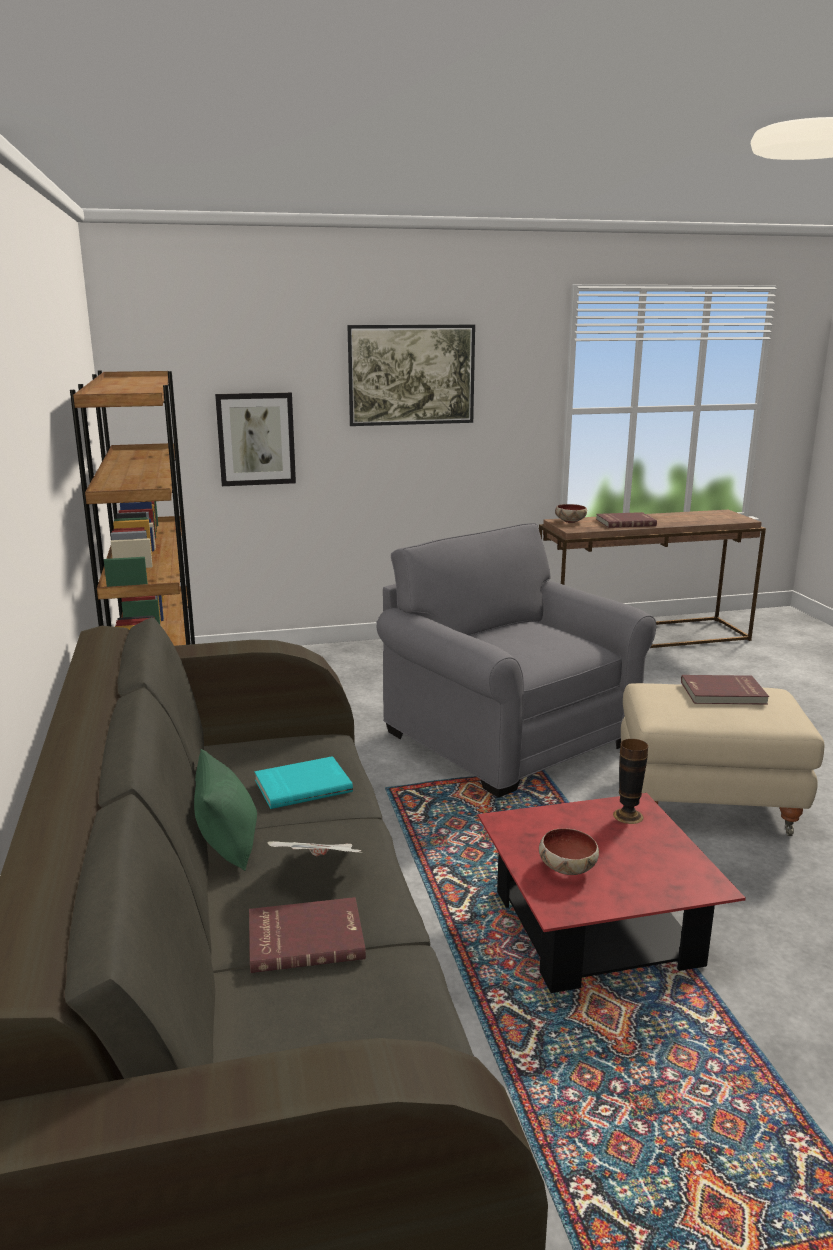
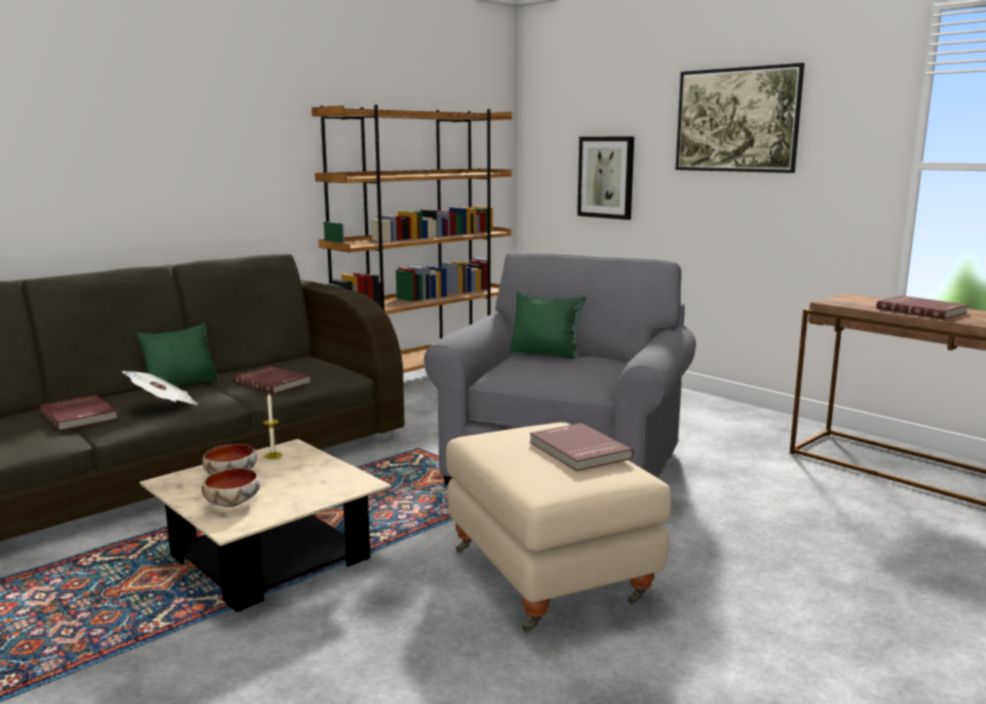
camera: 60 degrees right, 5 degrees down
turquoise book [255,756,353,809] -> red book [233,366,311,394]
red coffee table [478,793,746,993] -> beige coffee table [139,439,391,612]
bowl [555,504,587,523] -> bowl moved to [202,468,260,507]
vase [613,739,648,824] -> none
none -> candle [263,394,282,459]
none -> green pillow [510,292,586,360]

